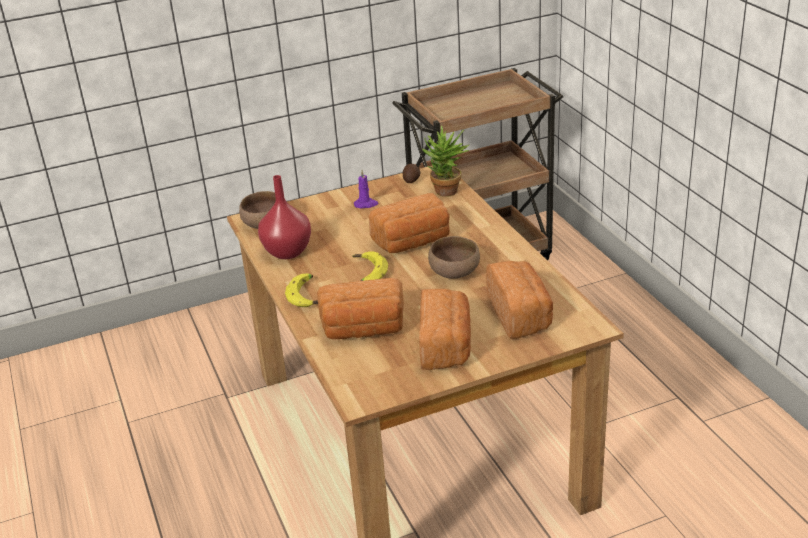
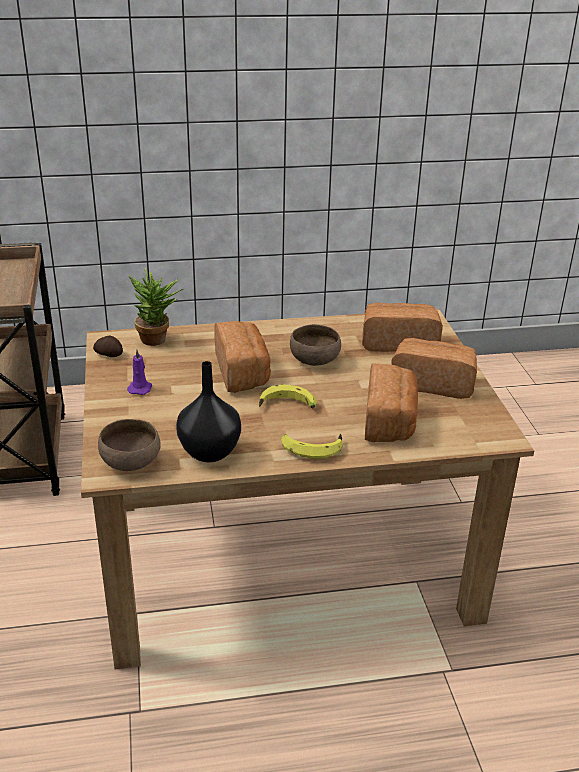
camera: 80 degrees left, 0 degrees up
red vase [258,175,311,259] -> black vase [176,361,241,462]

